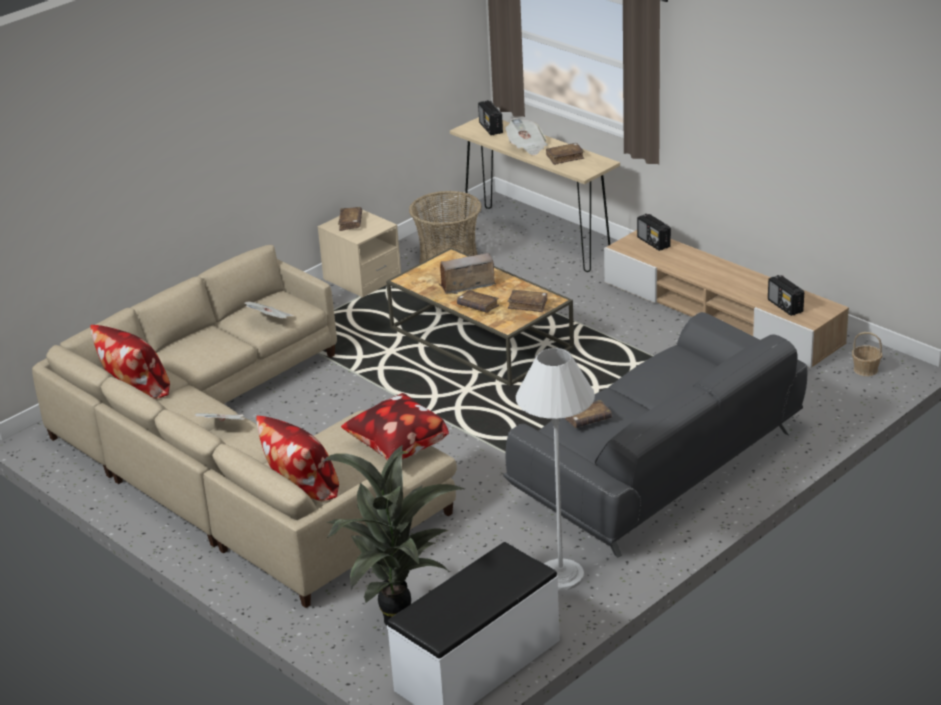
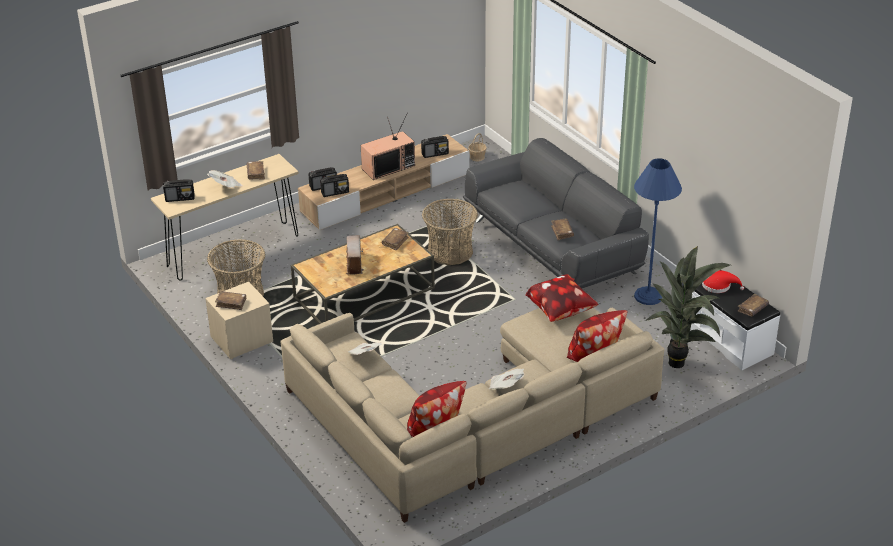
camera: 80 degrees left, 5 degrees up
brown book [457,290,499,313] -> brown book moved to [738,294,769,317]
white floor lamp [516,348,595,591] -> blue floor lamp [634,158,682,305]
none -> radio [320,174,349,197]
none -> television [361,114,415,180]
none -> basket [422,198,478,265]
none -> red hat [702,270,744,293]

